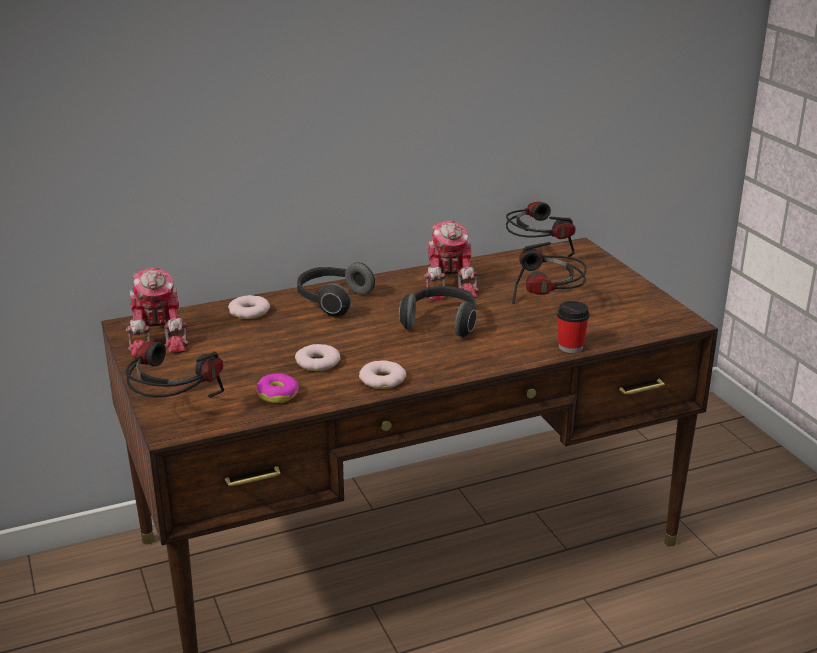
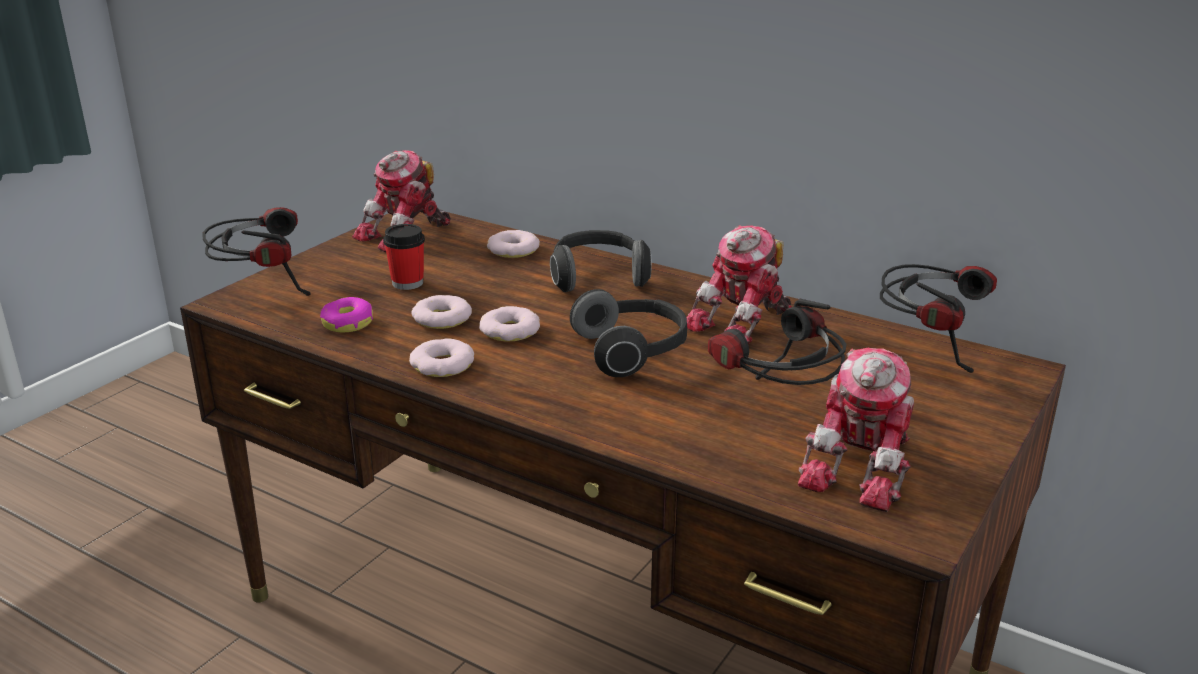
camera: 55 degrees right, 0 degrees up
cup [557,301,590,353] -> cup moved to [383,224,425,290]
none -> donut [479,306,540,342]
none -> toy robot [798,348,914,512]

